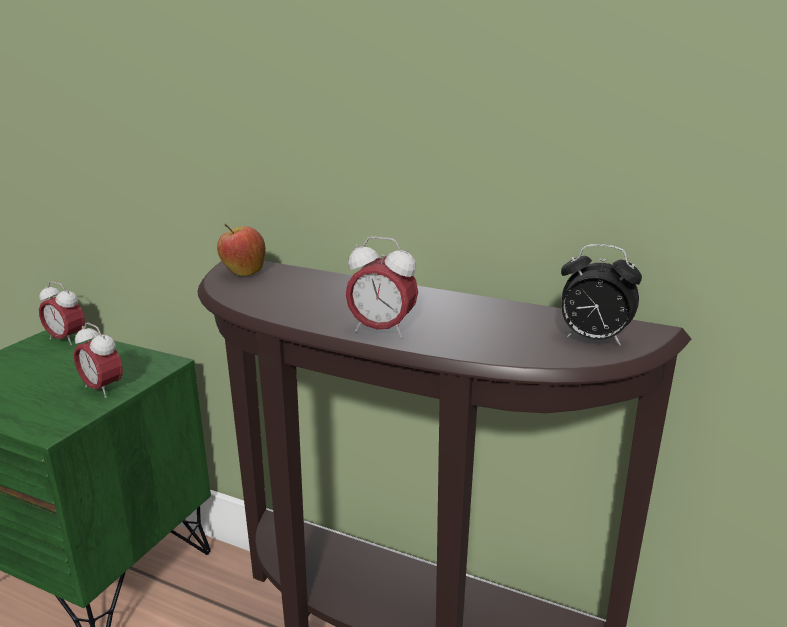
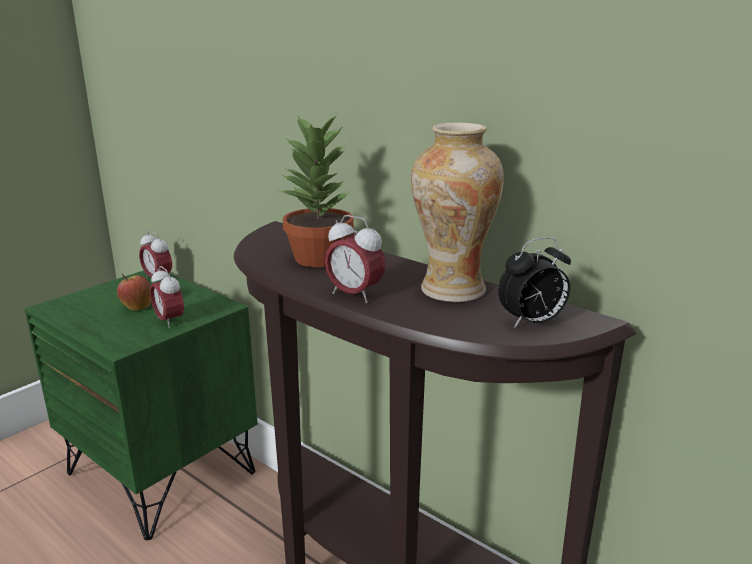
camera: 15 degrees right, 0 degrees up
apple [217,224,266,276] -> apple moved to [117,274,151,311]
alarm clock [561,244,642,346] -> alarm clock turned 60 degrees counterclockwise [498,237,571,328]
none -> potted plant [277,113,354,267]
none -> vase [411,122,504,302]

